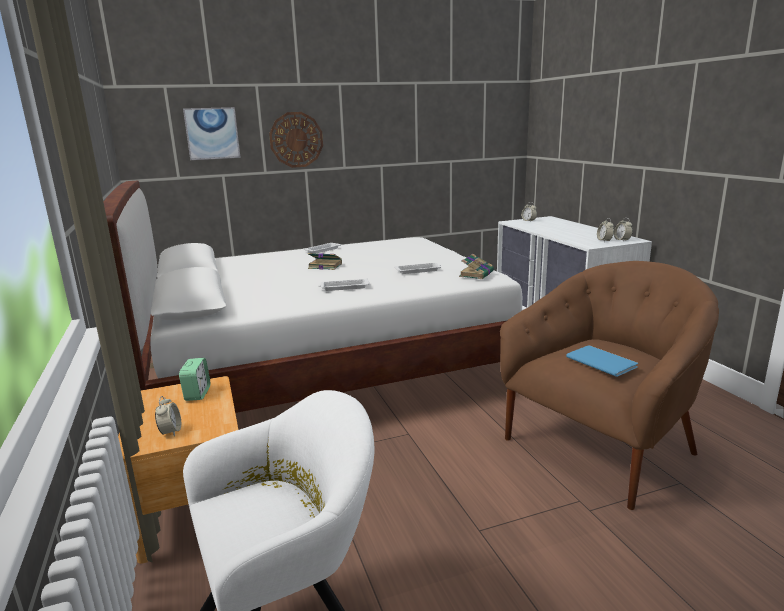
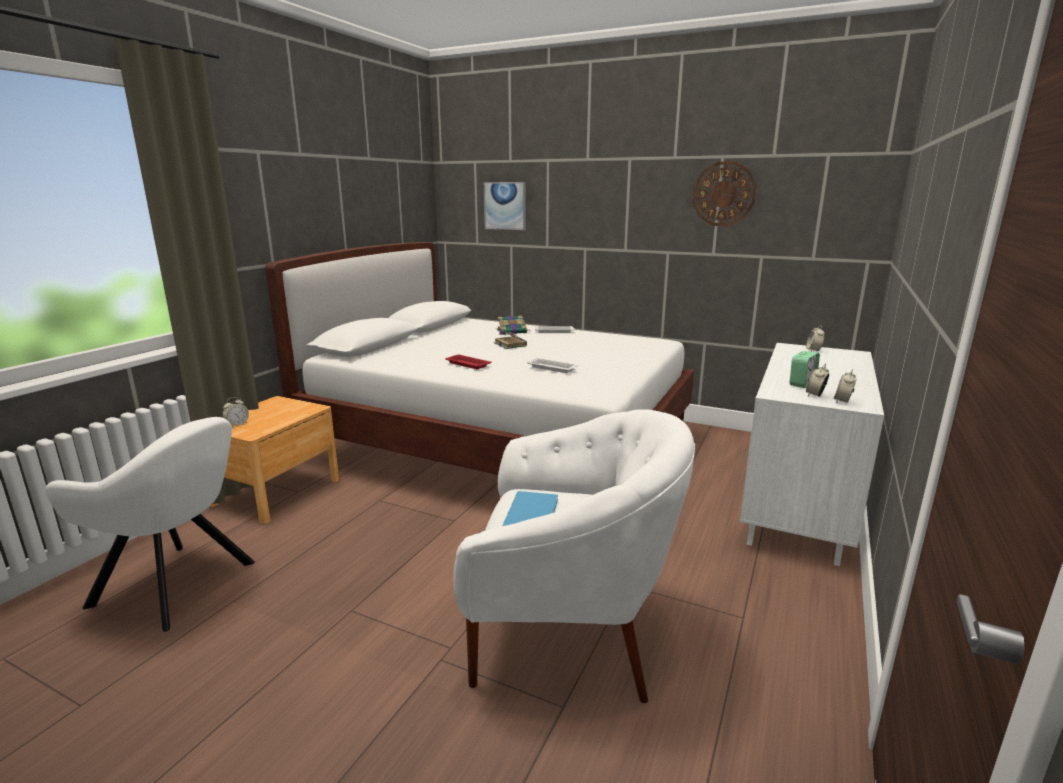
camera: 45 degrees right, 0 degrees up
alarm clock [179,358,210,401] -> alarm clock moved to [790,351,820,388]
wall clock [269,112,323,168] -> wall clock moved to [692,161,757,226]
white tray [319,278,369,291] -> red tray [445,355,491,369]
book [459,254,494,279] -> book moved to [498,316,531,335]
brown armchair [500,261,719,510] -> white armchair [453,409,695,703]

